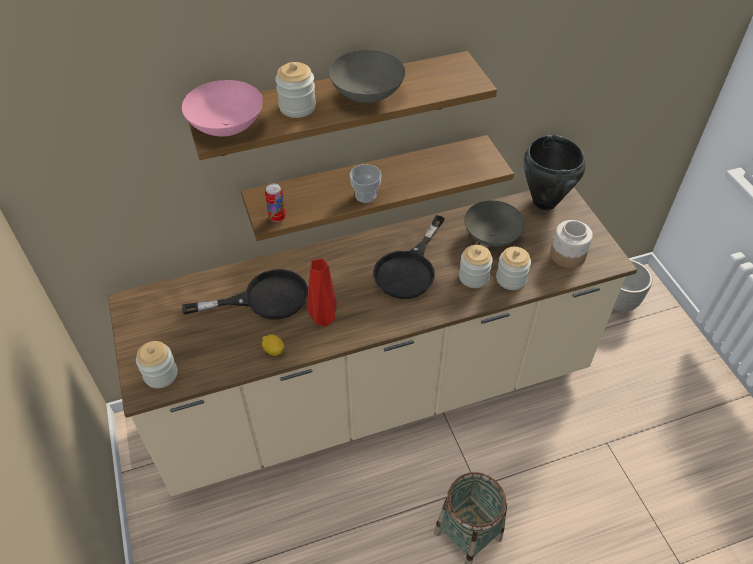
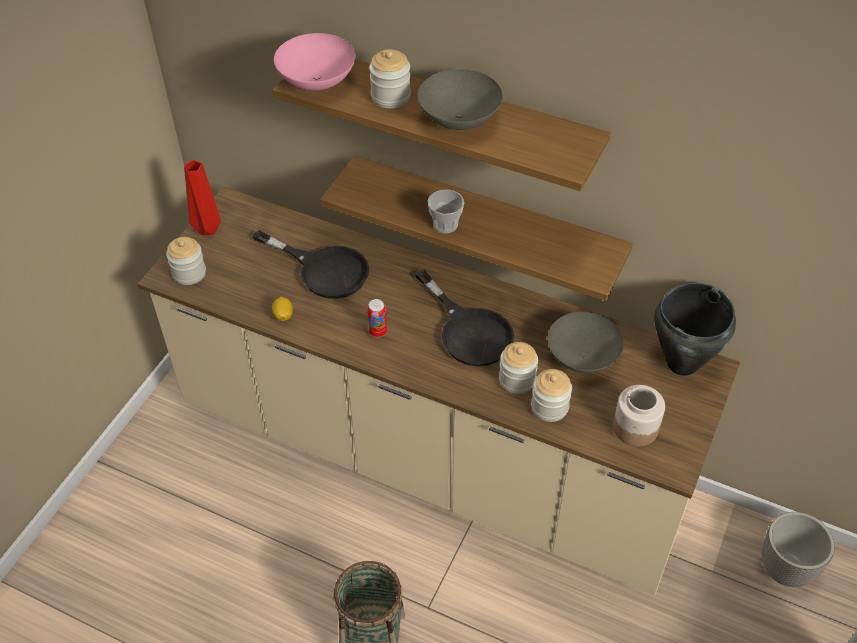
camera: 45 degrees right, 0 degrees up
can [265,184,286,222] -> can moved to [367,299,387,337]
red vase [307,259,337,327] -> red vase moved to [184,160,221,235]
black frying pan [373,215,445,299] -> black frying pan turned 105 degrees counterclockwise [415,269,514,367]

